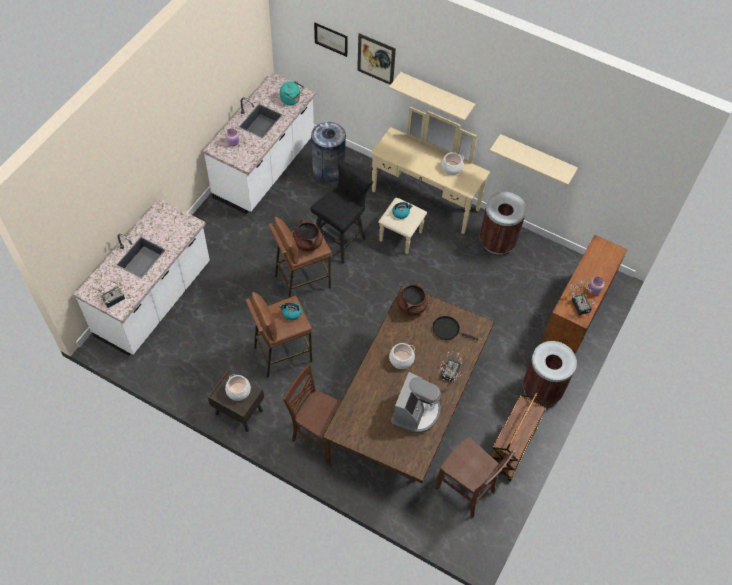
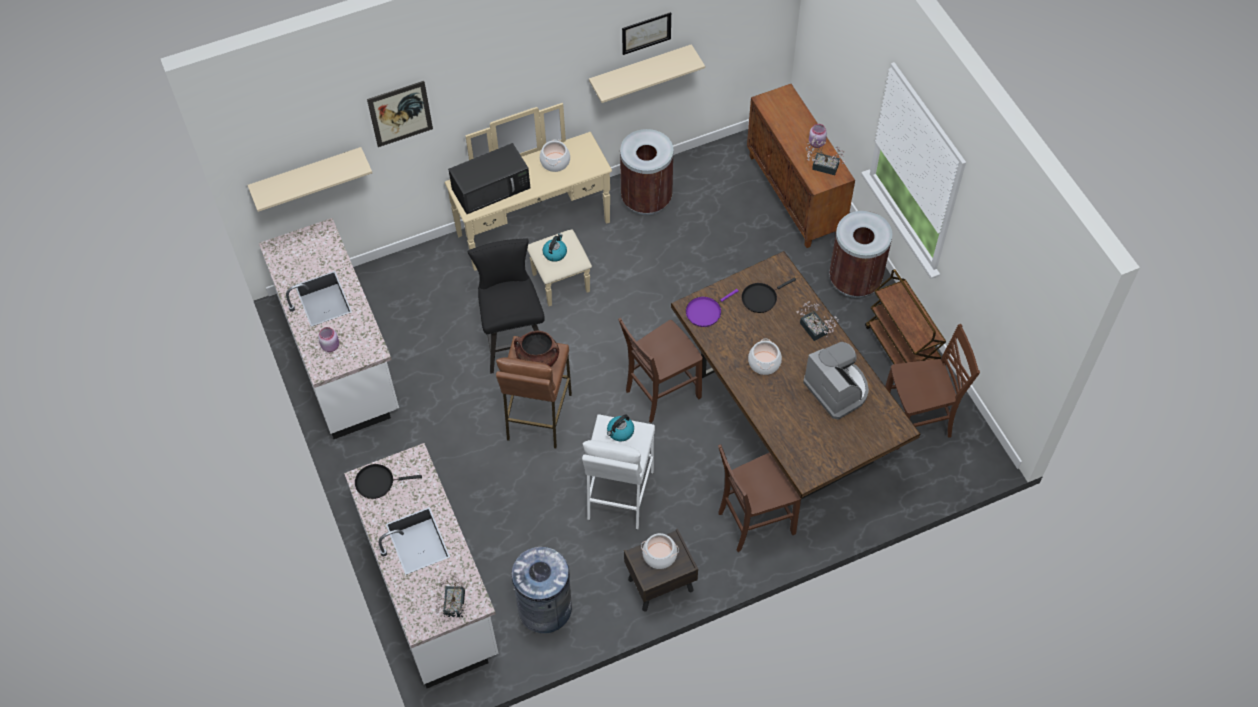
camera: 50 degrees left, 0 degrees up
brown stool [246,292,312,378] -> white stool [582,414,655,529]
turquoise kettle [280,81,304,105] -> none
grey trash can [311,122,346,182] -> grey trash can moved to [511,547,572,633]
picture [314,23,348,57] -> picture moved to [622,12,671,55]
beige shelf [389,72,475,121] -> beige shelf moved to [247,147,372,212]
brown cooking pot [397,282,428,316] -> purple frying pan [686,289,739,327]
none -> black frying pan [355,464,422,499]
none -> black microwave [448,143,530,214]
none -> brown chair [618,318,703,423]

